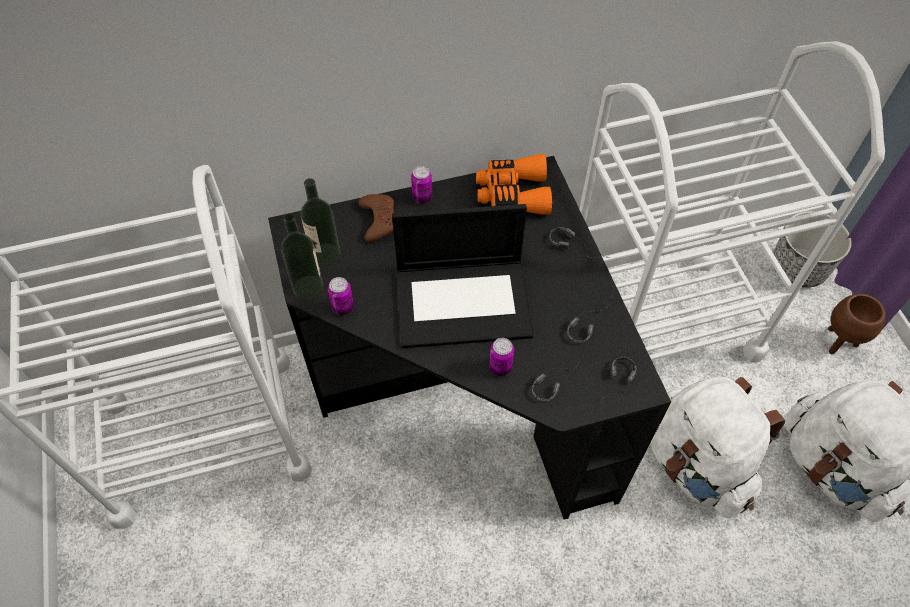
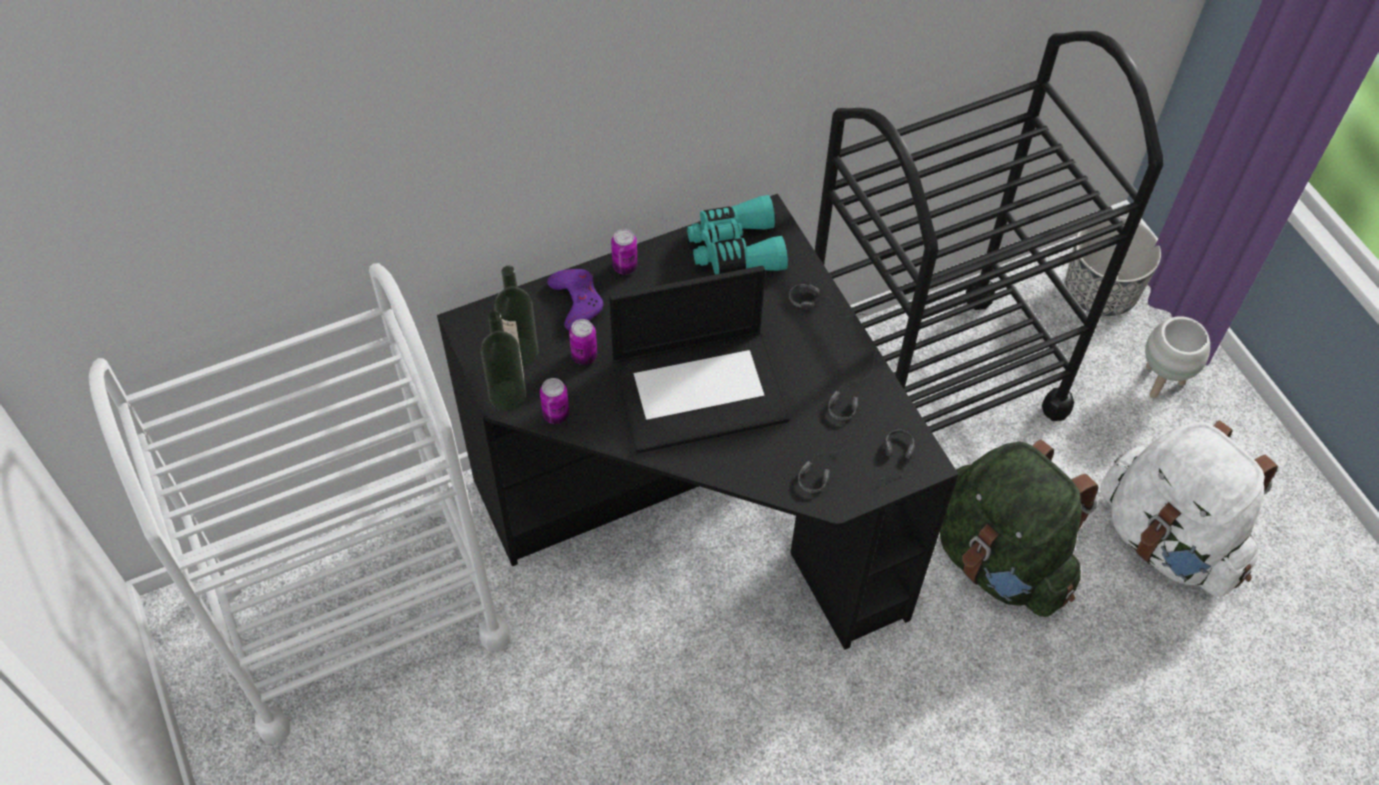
camera: 10 degrees left, 0 degrees up
brown game controller [359,194,394,243] -> purple game controller [547,269,603,330]
orange binoculars [476,154,552,215] -> turquoise binoculars [687,195,788,275]
can [489,338,514,376] -> can moved to [569,319,597,365]
white cart [579,41,885,362] -> black cart [815,31,1163,433]
white backpack [651,377,785,518] -> green backpack [940,439,1098,617]
brown planter [828,294,886,354] -> white planter [1145,316,1210,398]

